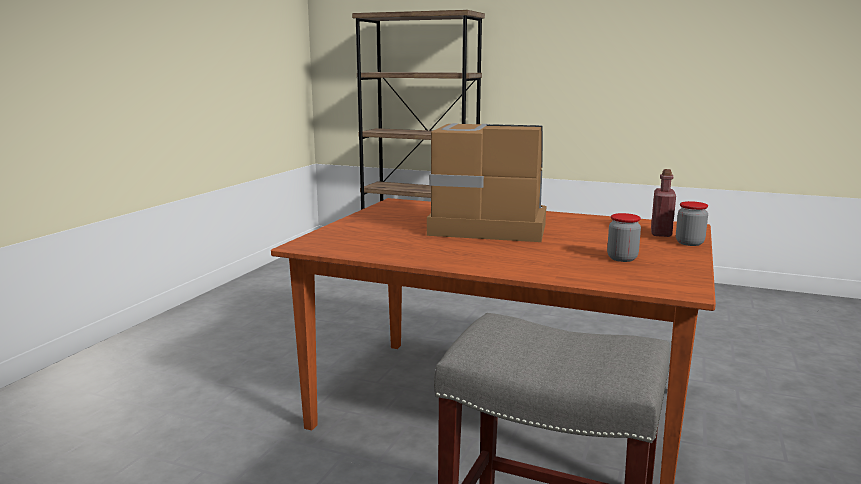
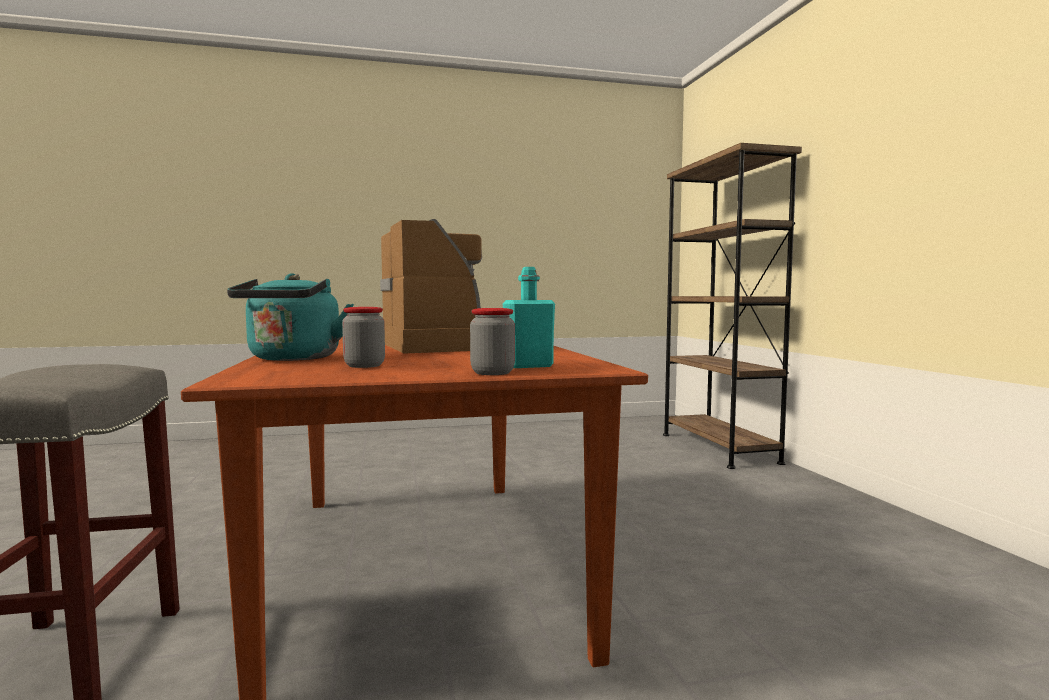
camera: 55 degrees right, 10 degrees down
red bottle [651,169,676,237] -> turquoise bottle [503,267,555,368]
none -> turquoise kettle [227,273,354,361]

